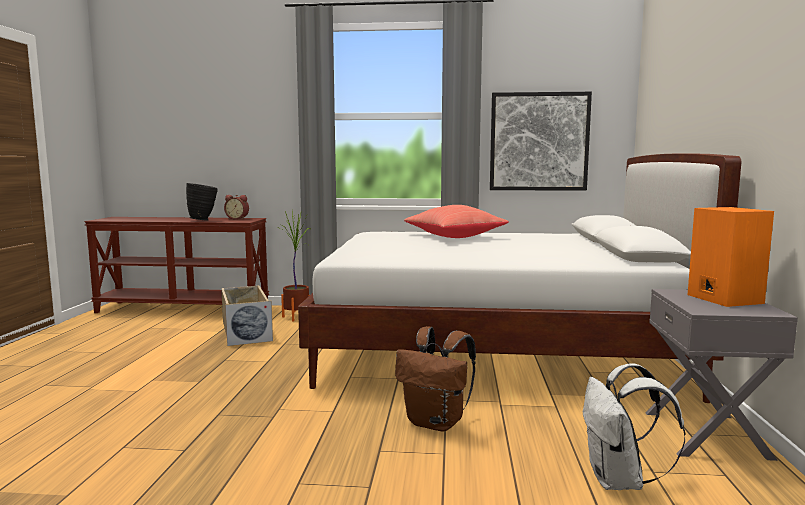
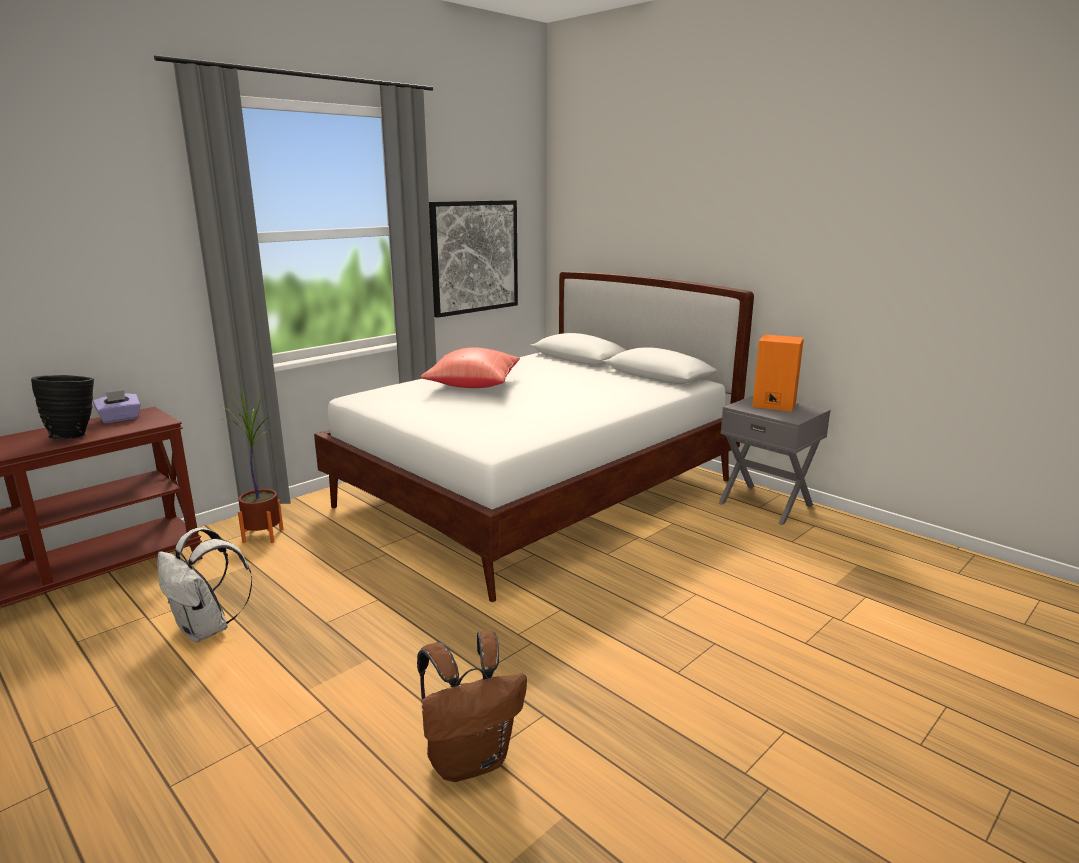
camera: 50 degrees left, 10 degrees up
beige storage box [221,285,273,346] -> none
alarm clock [224,195,249,219] -> purple tissue box [93,390,141,423]
brown backpack [395,326,476,431] -> brown backpack moved to [417,631,527,782]
white backpack [583,363,685,490] -> white backpack moved to [158,528,253,642]

